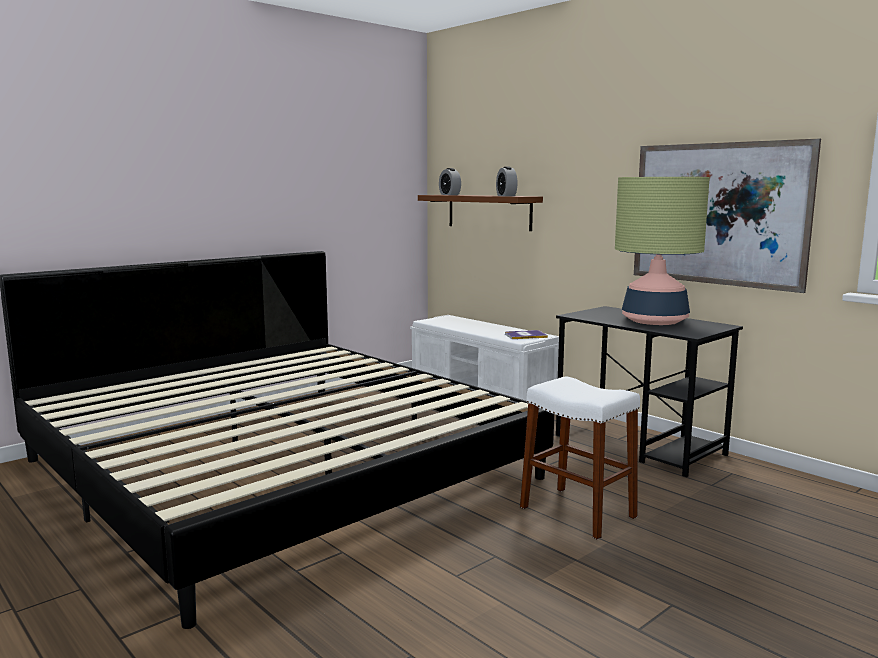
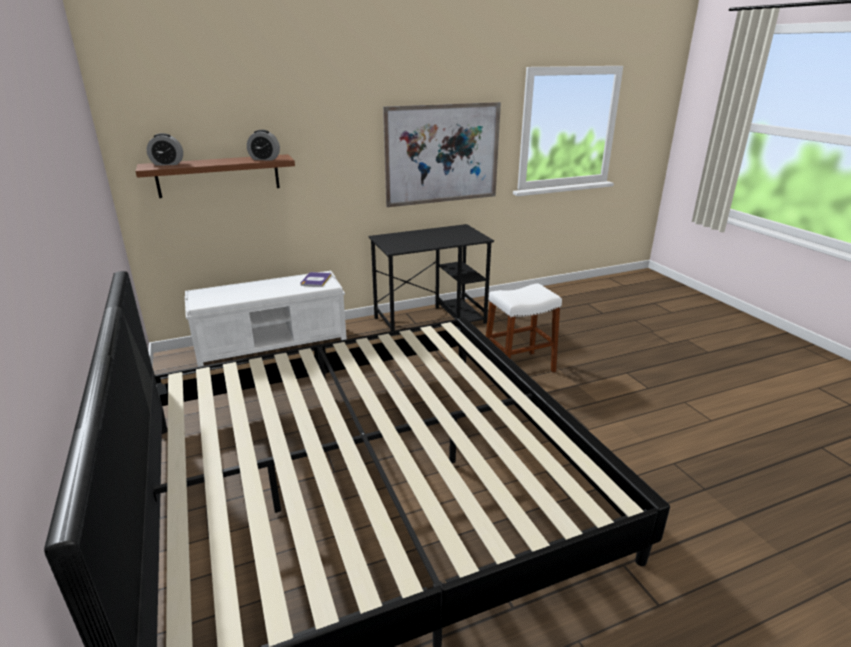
camera: 70 degrees left, 15 degrees up
table lamp [615,177,710,325] -> none

